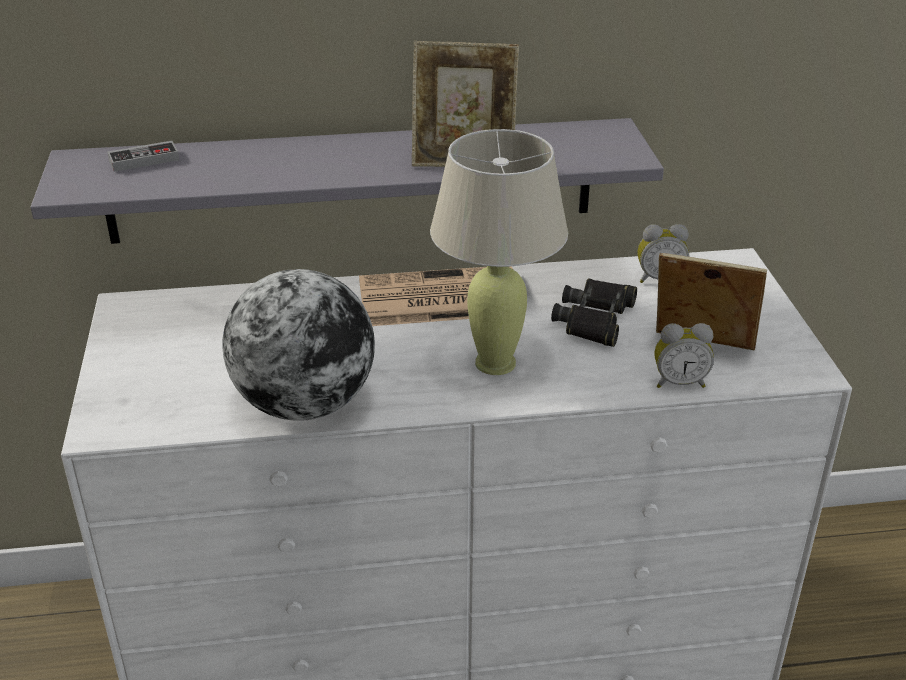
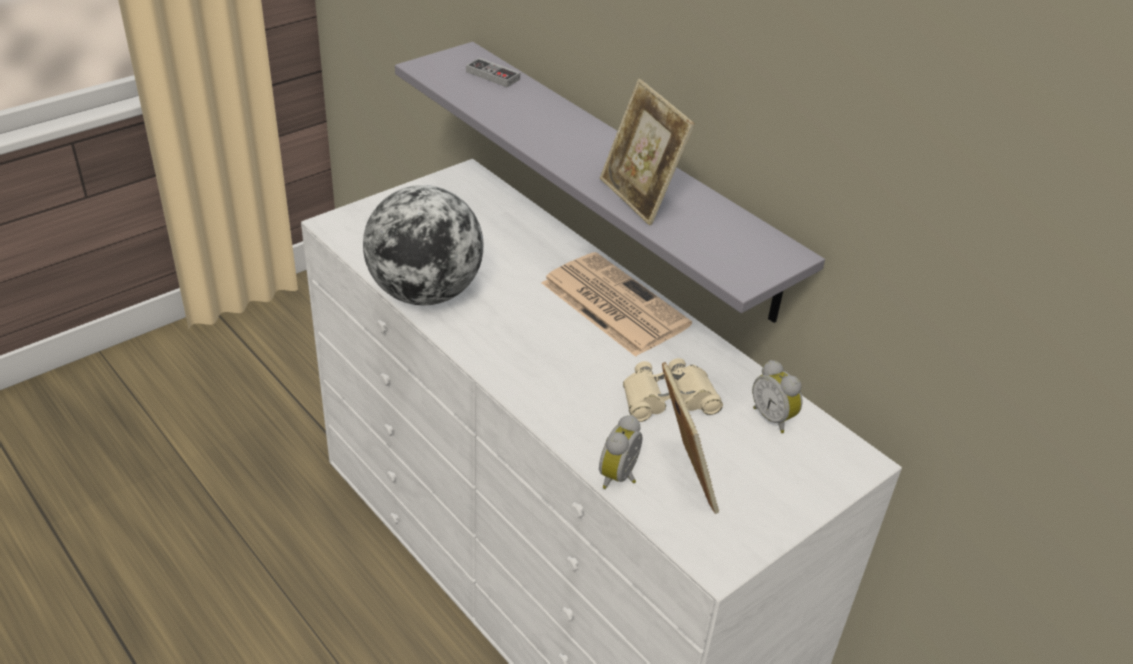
camera: 55 degrees right, 5 degrees up
beige table lamp [430,129,568,375] -> none
black binoculars [551,278,637,347] -> beige binoculars [623,358,723,422]
alarm clock [655,323,714,388] -> alarm clock turned 60 degrees clockwise [599,415,642,489]

